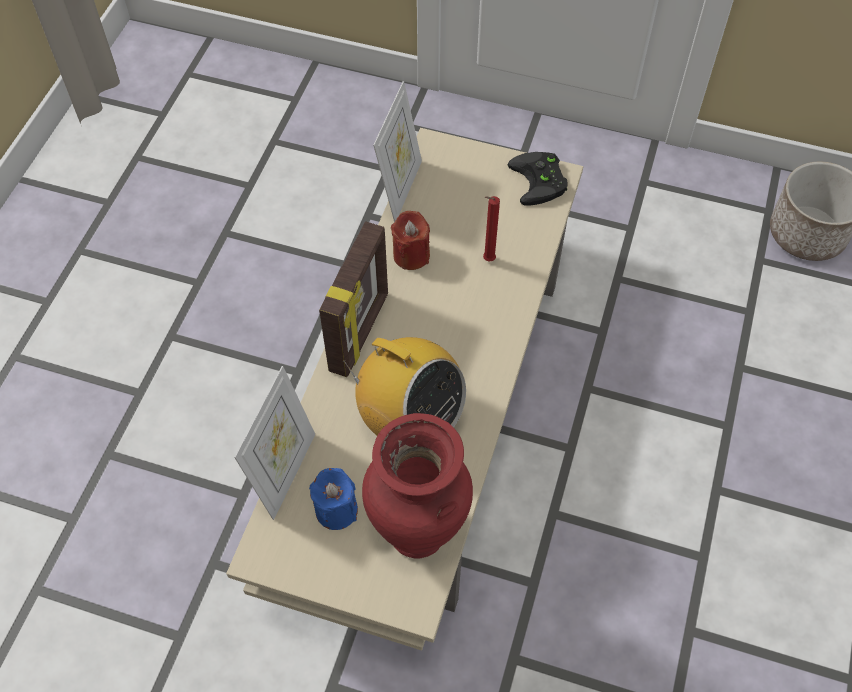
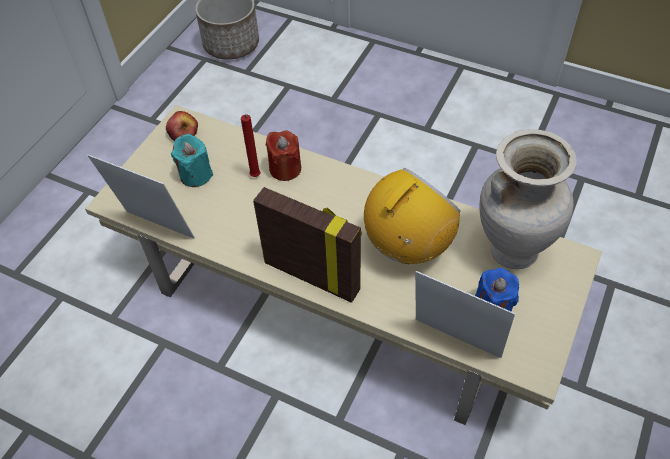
camera: 80 degrees left, 5 degrees down
red vase [362,413,473,559] -> beige vase [480,129,577,269]
red candle [391,211,430,270] -> red candle moved to [266,130,301,181]
black game controller [508,152,568,206] -> apple [166,111,198,141]
none -> turquoise candle [171,134,213,187]

